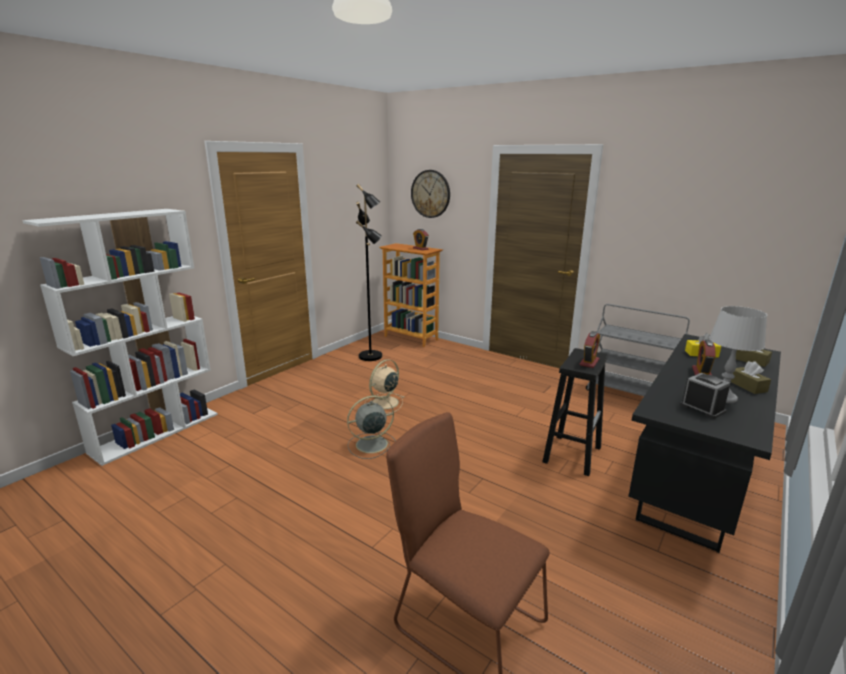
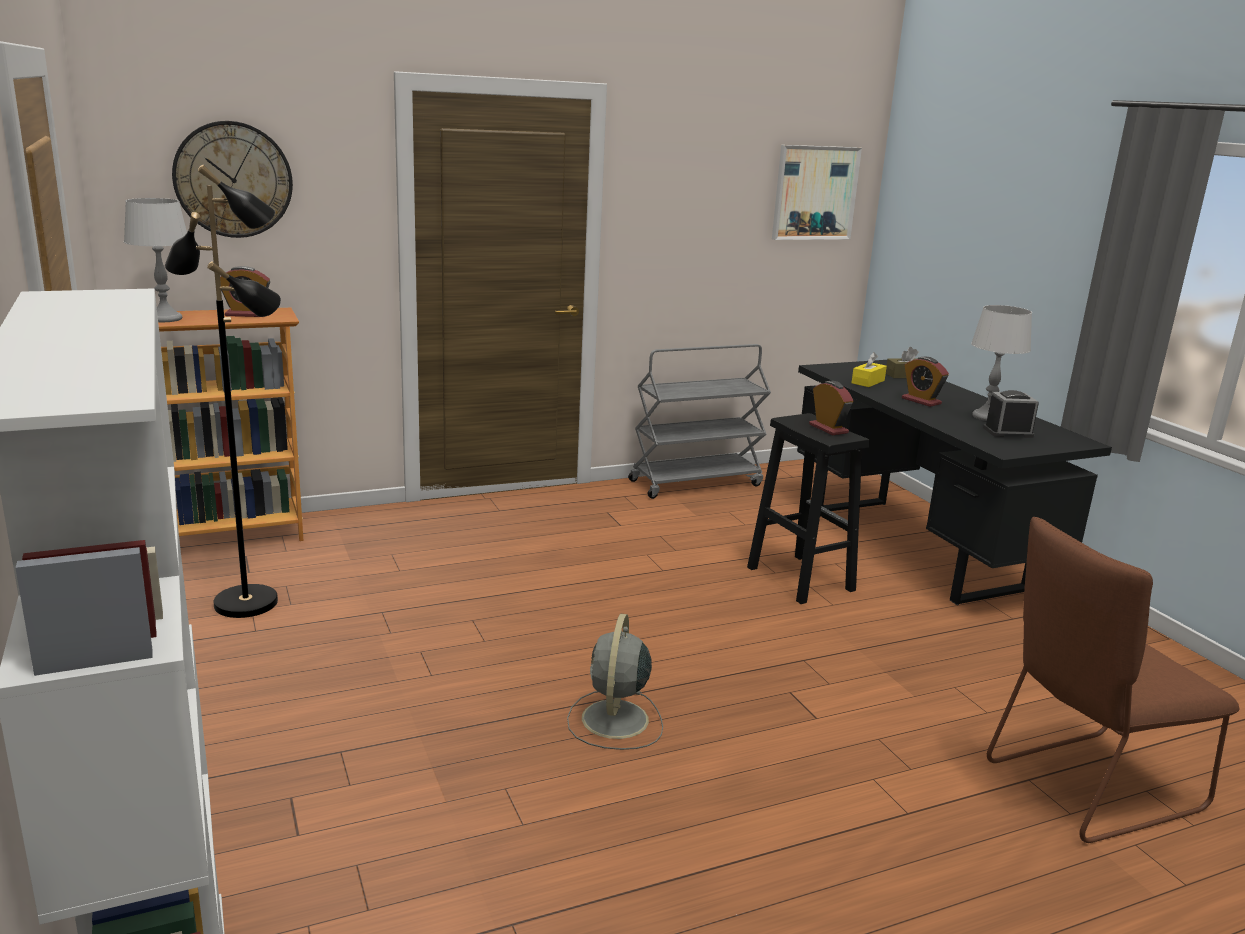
camera: 60 degrees left, 0 degrees up
beige fan [365,359,404,413] -> none
brown tissue box [731,361,771,394] -> none
none -> grey table lamp [124,198,187,322]
none -> picture [772,145,862,240]

